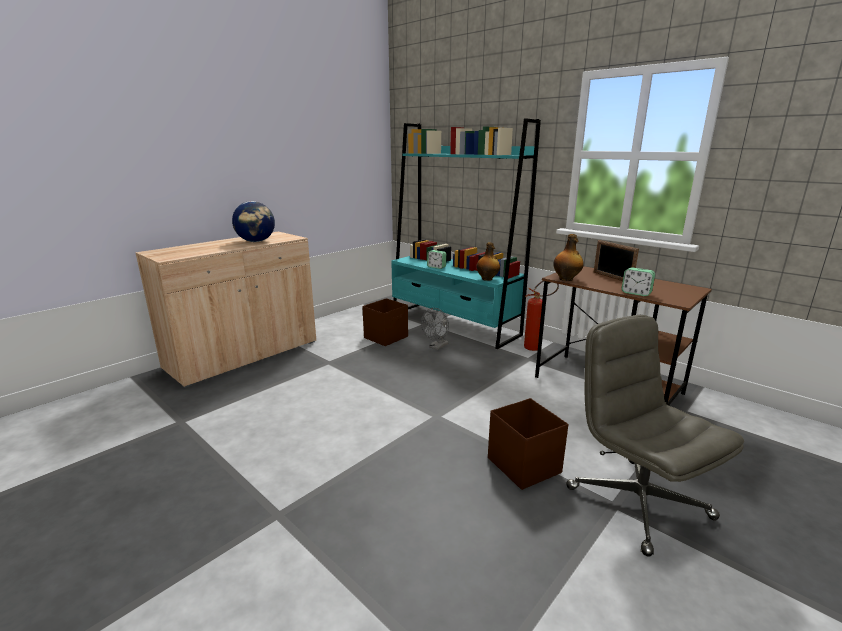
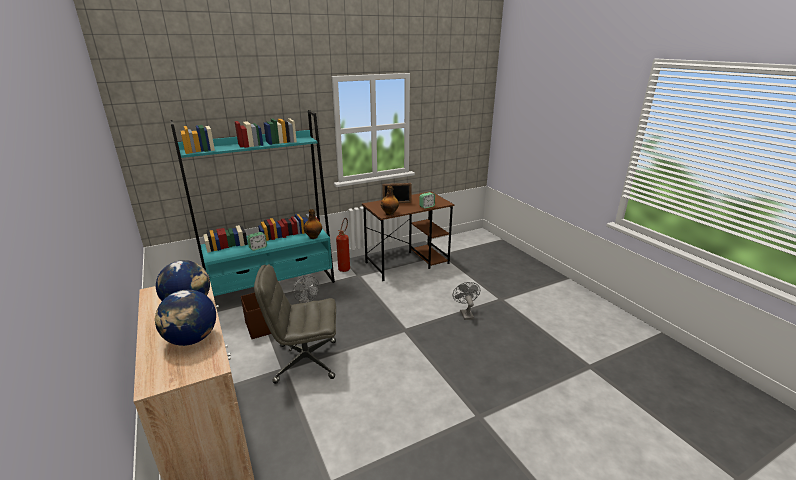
camera: 70 degrees left, 5 degrees up
brown storage box [488,398,568,490] -> grey fan [453,282,480,320]
grey office chair [566,315,744,557] -> grey office chair moved to [254,264,336,384]
none -> globe [155,290,216,346]

